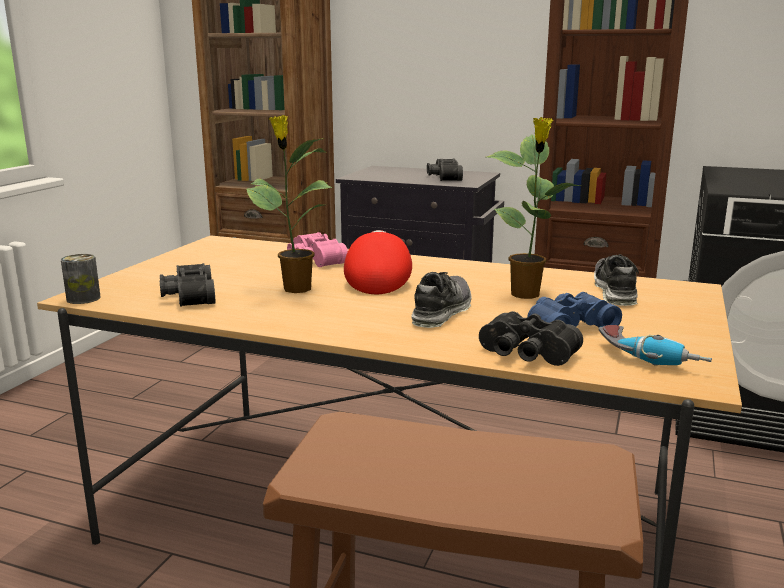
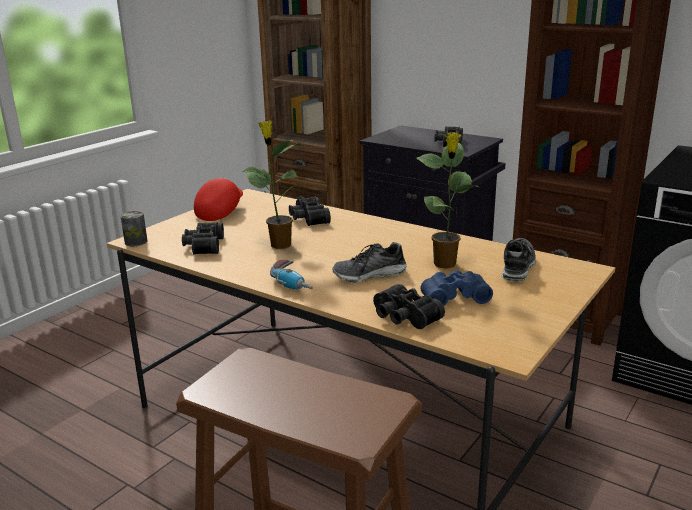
camera: 15 degrees right, 5 degrees up
pink binoculars [287,232,348,267] -> black binoculars [289,197,331,226]
red cap [344,230,412,294] -> red cap moved to [194,177,243,221]
shoe [411,272,471,328] -> shoe turned 150 degrees counterclockwise [332,242,407,283]
power drill [599,325,712,366] -> power drill moved to [270,260,313,290]

